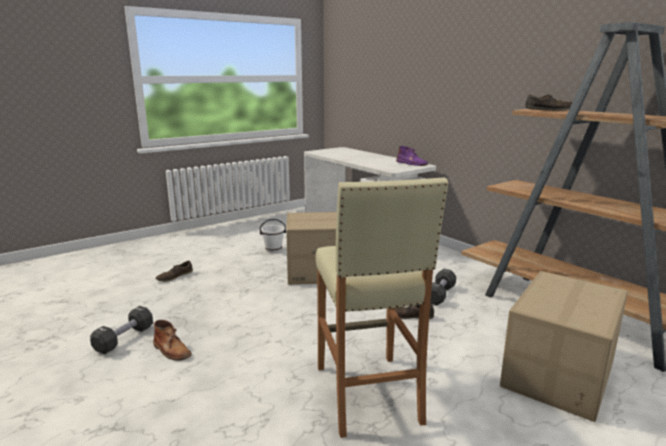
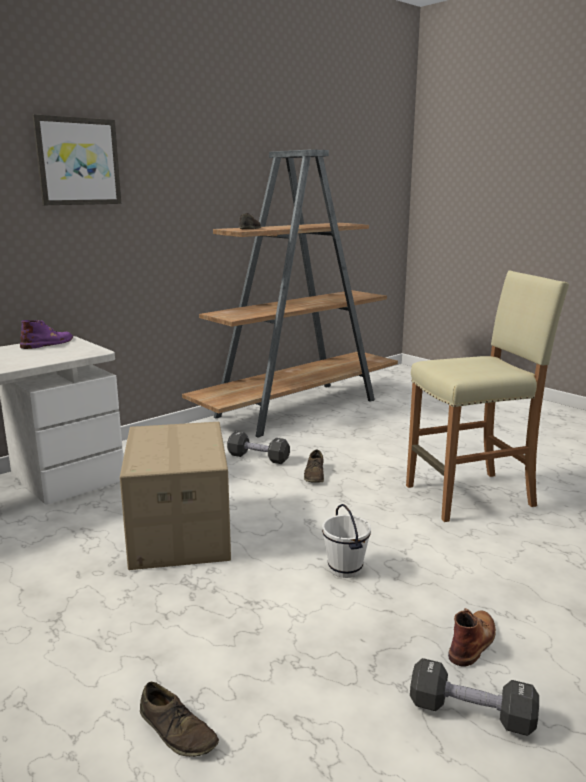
camera: 95 degrees left, 0 degrees up
white bucket [260,219,286,253] -> white bucket moved to [322,504,371,578]
cardboard box [500,271,628,422] -> none
none -> picture [32,114,121,205]

